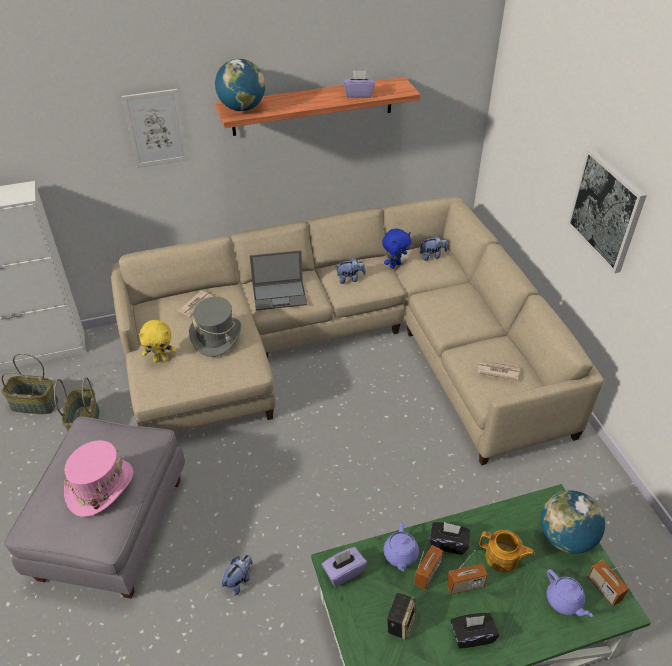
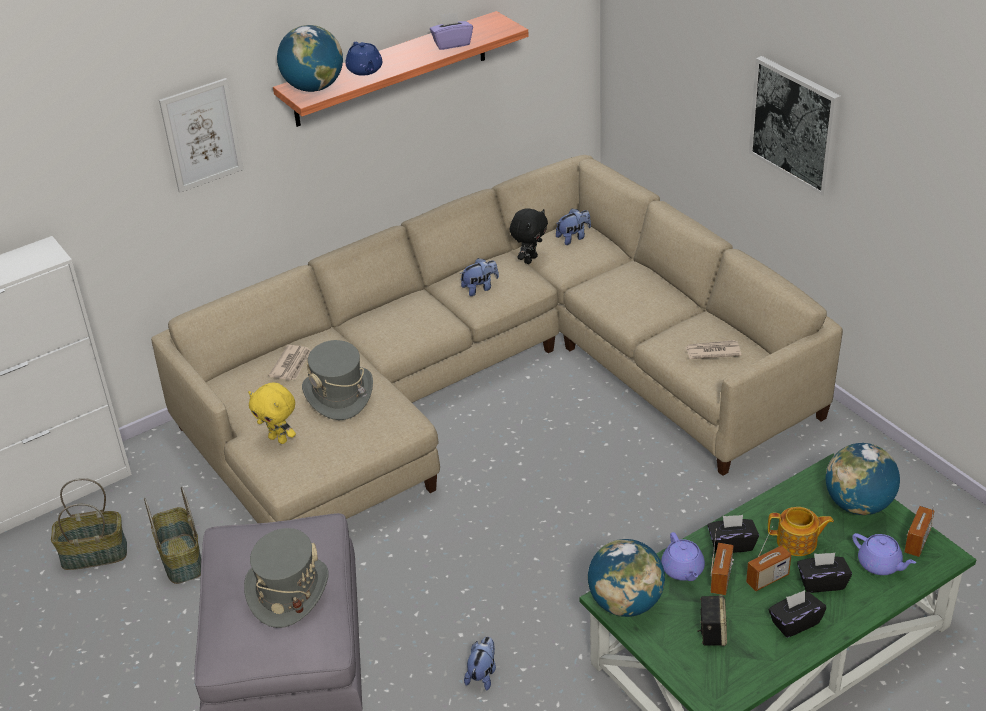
camera: 15 degrees left, 5 degrees down
pink hat [64,440,133,517] -> grey hat [244,528,329,628]
yellow plush toy [139,320,176,363] -> yellow plush toy turned 60 degrees clockwise [248,383,296,444]
laptop [250,250,307,311] -> none
purple tissue box [322,547,367,587] -> globe [588,539,665,617]
blue plush toy [382,228,411,269] -> black plush toy [509,209,548,264]
radio [587,559,630,606] -> radio turned 75 degrees clockwise [904,506,935,557]
none -> blue teapot [345,42,383,76]
none -> black tissue box [797,553,852,593]

